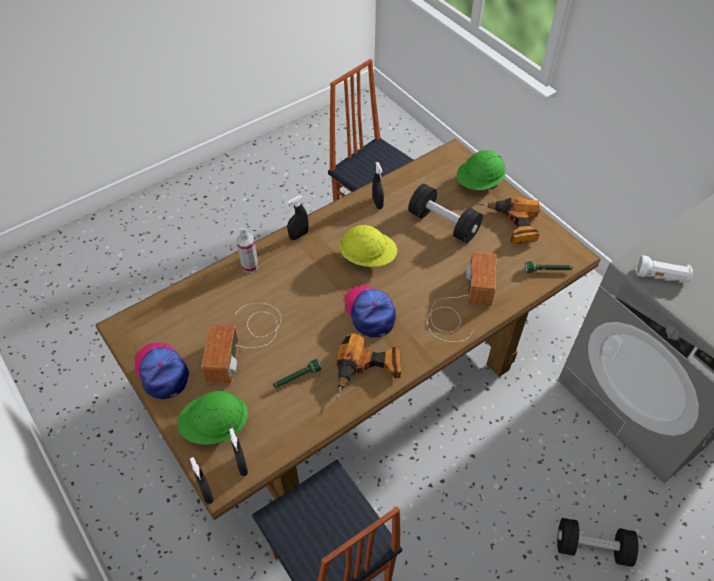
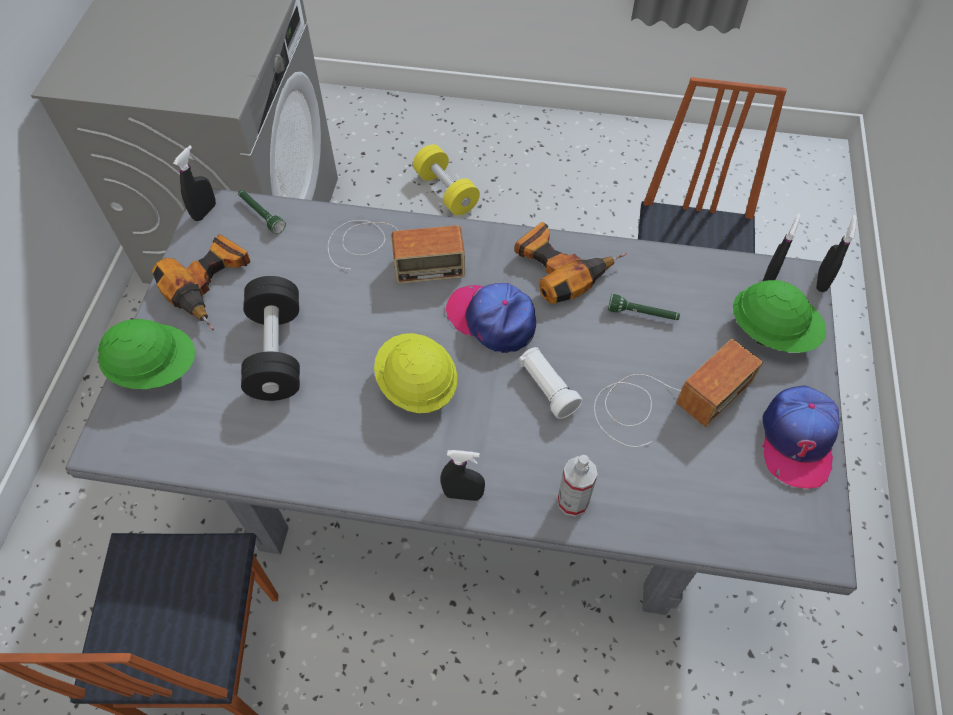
camera: 135 degrees left, 5 degrees up
brown dining table [95,139,601,520] -> grey dining table [65,188,857,615]
cap [344,285,396,338] -> cap turned 105 degrees clockwise [446,283,536,353]
black spray bottle [372,162,384,209] -> black spray bottle moved to [173,145,216,221]
radio [427,252,496,342] -> radio turned 150 degrees counterclockwise [328,220,465,284]
black dumbbell [557,518,638,567] -> yellow dumbbell [413,144,480,215]
white flashlight [636,255,693,282] -> white flashlight moved to [519,347,582,419]

